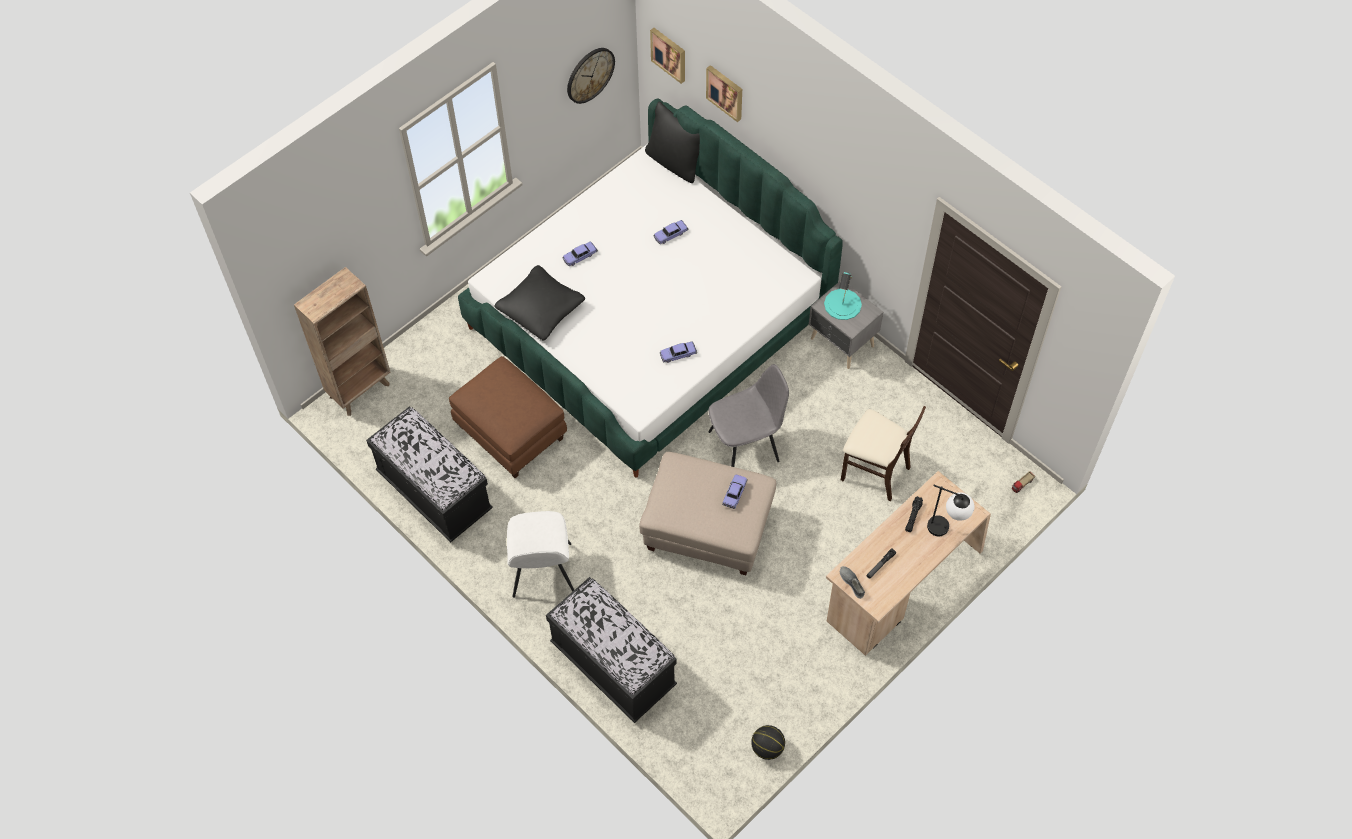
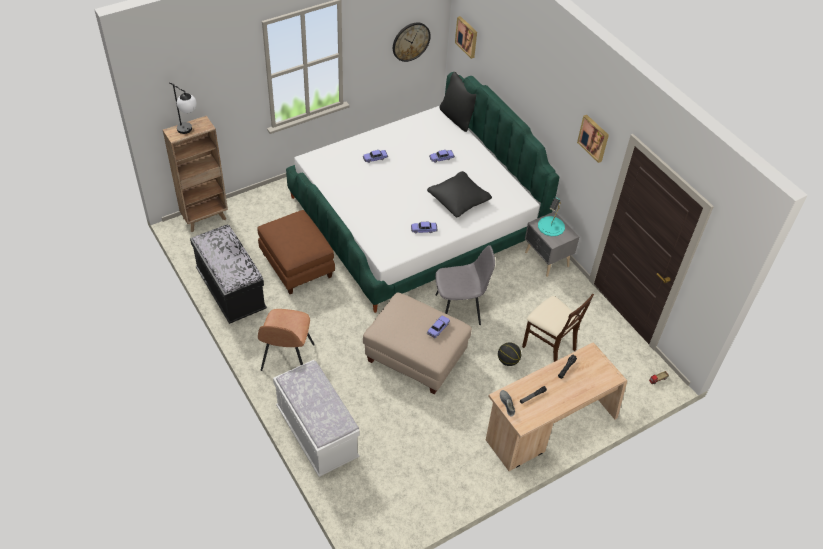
camera: 10 degrees right, 10 degrees down
black pillow [494,265,585,341] -> black pillow moved to [427,171,492,217]
white chair [507,511,574,598] -> brown chair [258,309,315,371]
black bench [546,577,677,723] -> white bench [273,360,360,477]
picture [706,65,742,122] -> picture moved to [577,115,609,163]
basketball [751,725,785,760] -> basketball moved to [498,342,521,366]
table lamp [927,485,974,536] -> table lamp moved to [169,82,197,134]

